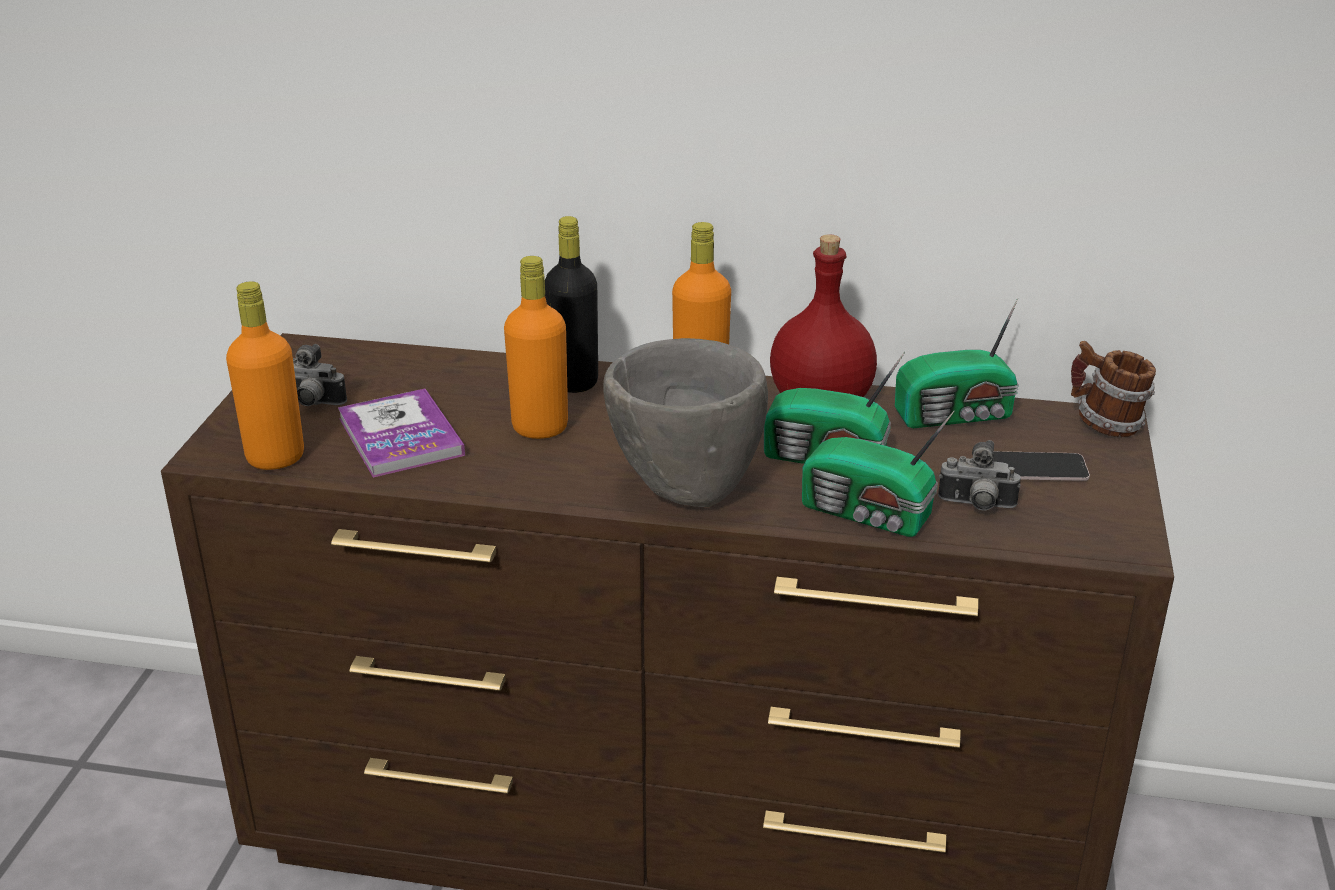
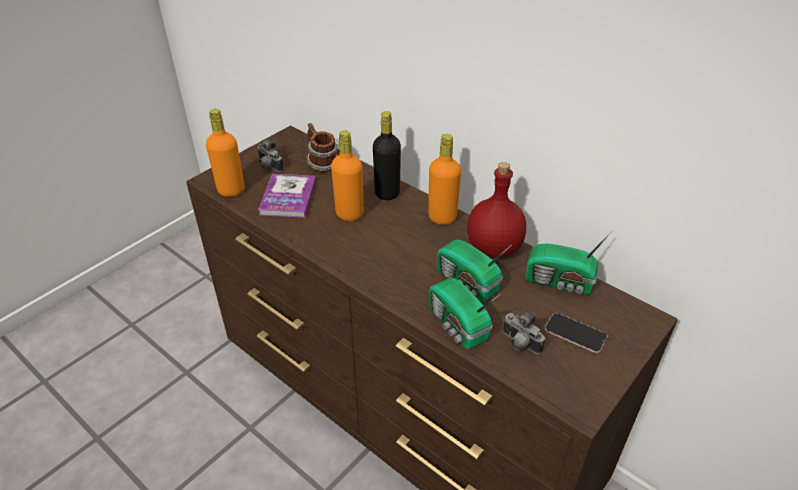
camera: 30 degrees right, 10 degrees up
grey bowl [603,338,768,507] -> none
mug [1071,341,1156,437] -> mug moved to [306,123,337,173]

